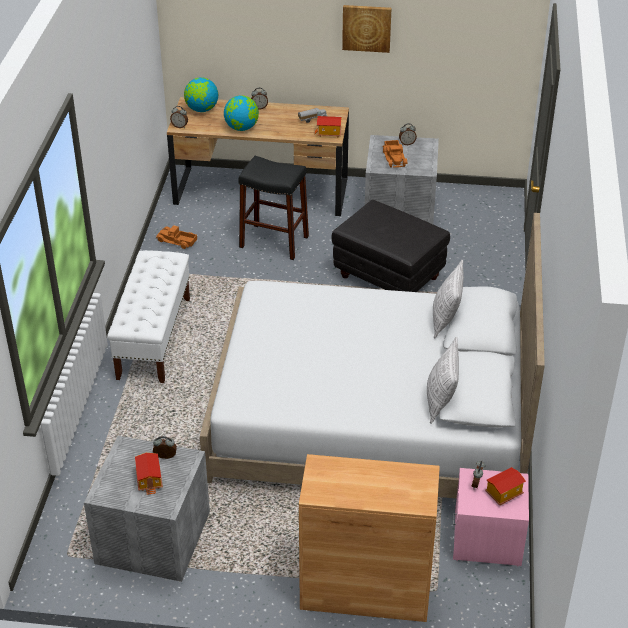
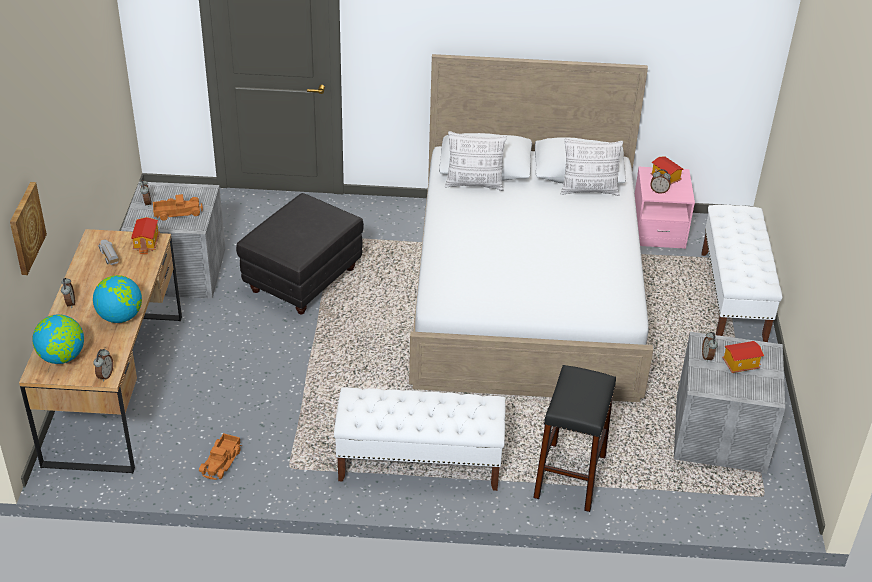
camera: 95 degrees left, 0 degrees up
black stool [238,156,309,260] -> black stool moved to [533,365,616,512]
brown cabinet [299,454,440,622] -> white bench [701,205,782,342]
picture [342,5,392,53] -> picture moved to [10,182,47,275]

